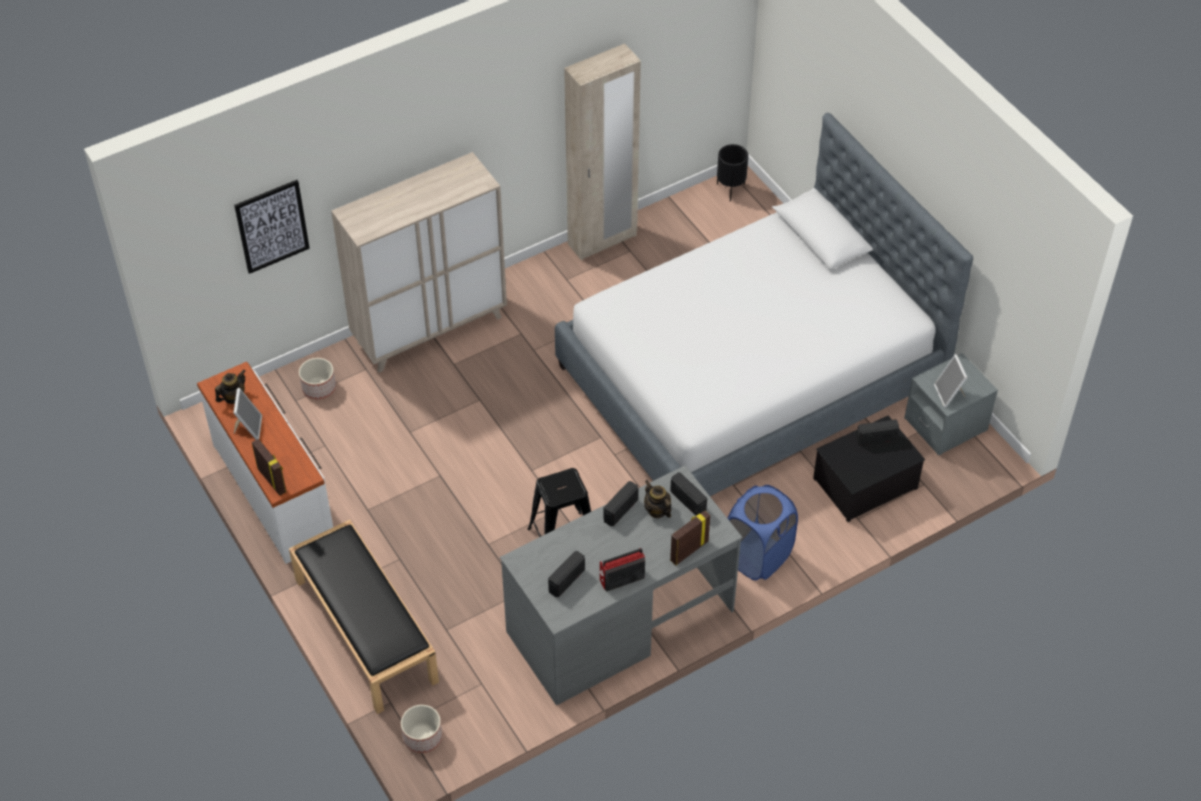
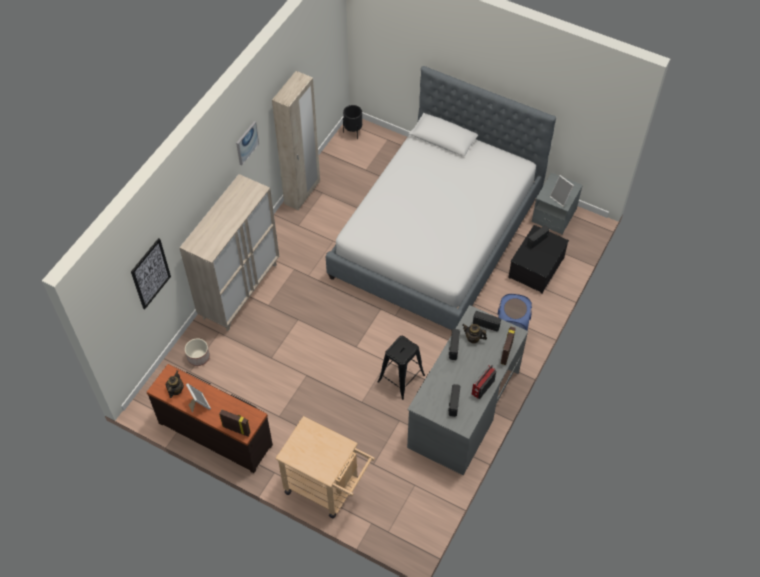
camera: 30 degrees left, 5 degrees up
white dresser [197,362,333,564] -> brown dresser [147,364,273,473]
black bench [289,520,439,714] -> beige cart [275,416,375,518]
planter [401,705,442,753] -> none
none -> picture [236,121,259,165]

